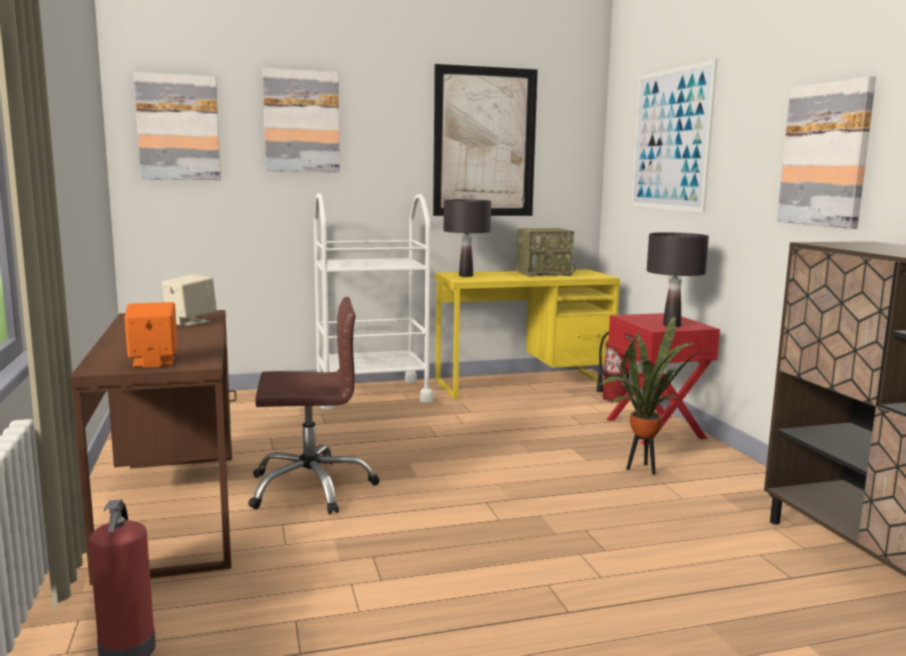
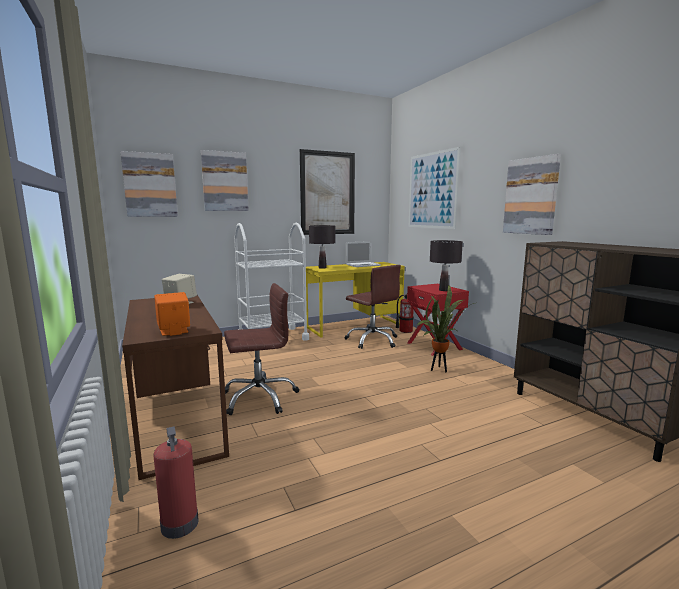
camera: 10 degrees left, 0 degrees up
radio [517,228,575,277] -> laptop [346,241,381,267]
none -> brown office chair [344,265,401,349]

